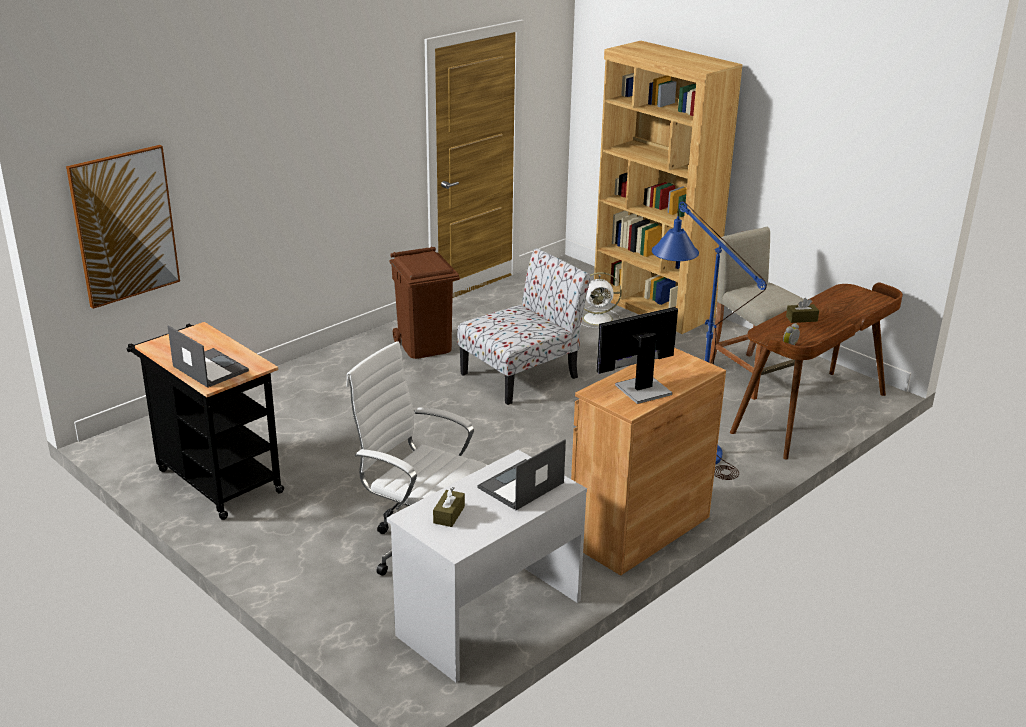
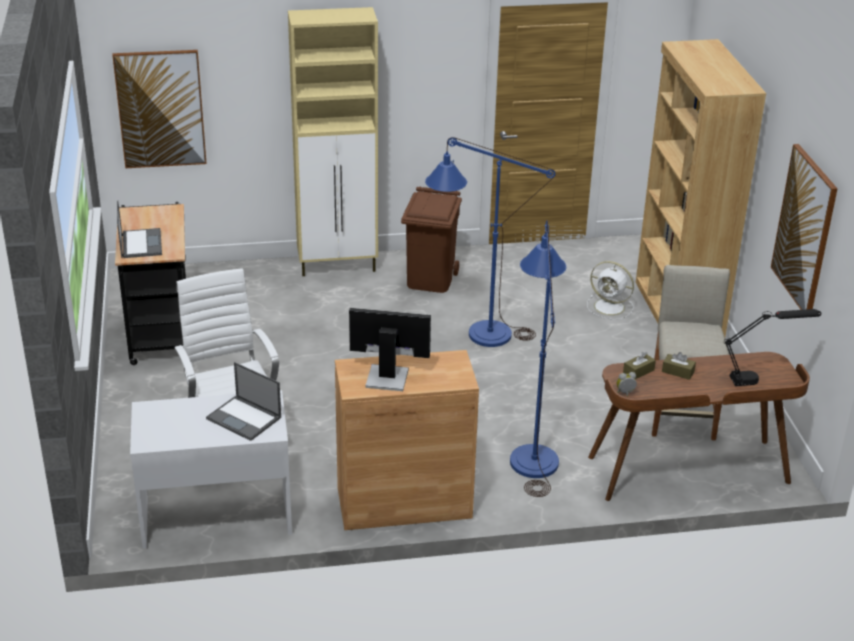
camera: 35 degrees right, 5 degrees up
brown tissue box [433,487,465,527] -> brown tissue box moved to [623,351,656,379]
chair [457,248,591,405] -> blue floor lamp [425,137,556,347]
laptop [478,439,566,510] -> laptop turned 135 degrees counterclockwise [206,362,281,441]
none -> beige cabinet [288,7,378,276]
none -> black table lamp [724,309,821,386]
none -> picture [771,144,838,310]

